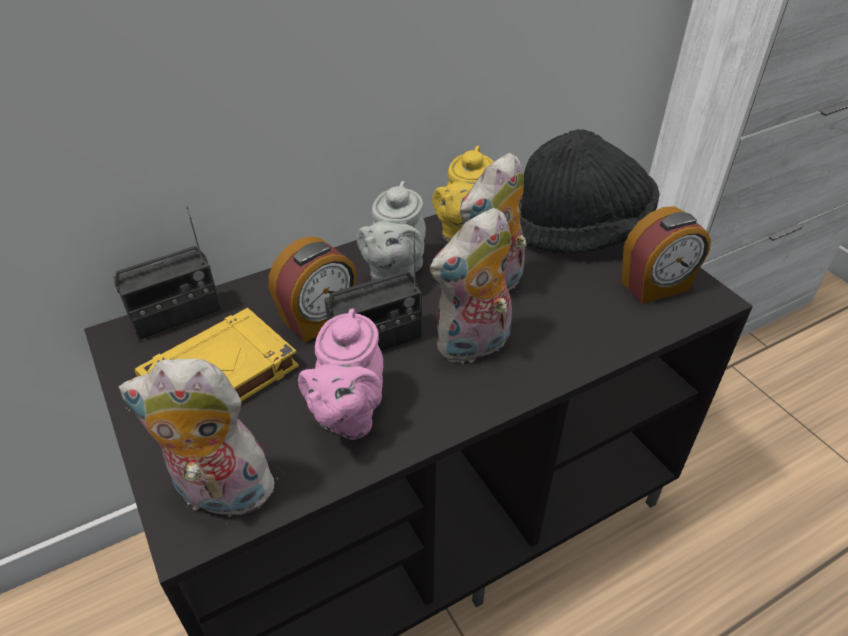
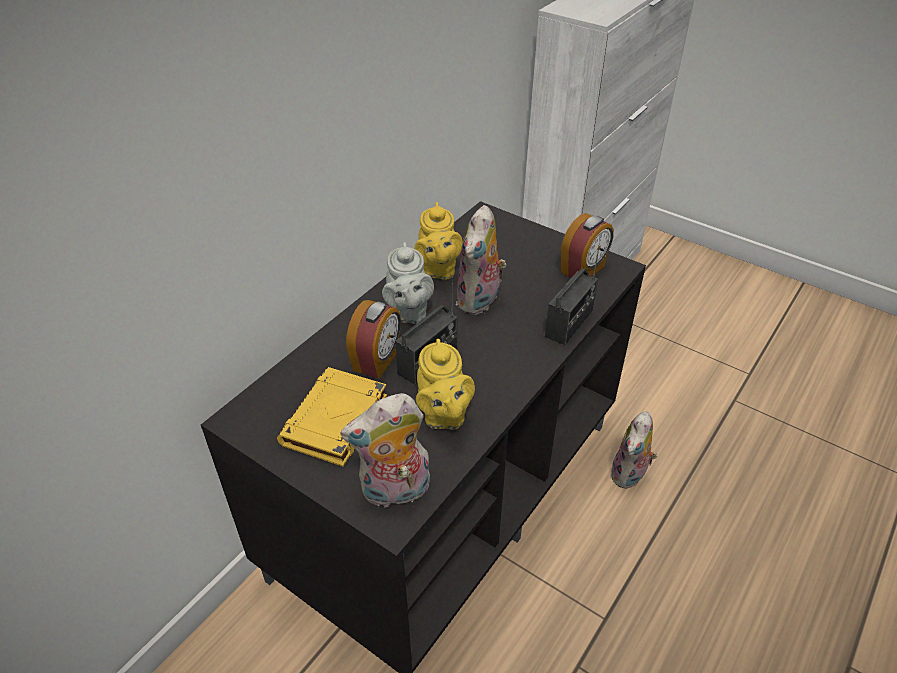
camera: 25 degrees left, 0 degrees up
radio [113,206,222,341] -> radio moved to [545,239,601,346]
pink teapot [298,308,383,440] -> yellow teapot [416,339,475,429]
plush toy [430,208,512,363] -> plush toy moved to [610,411,657,489]
black hat [520,129,660,254] -> none

